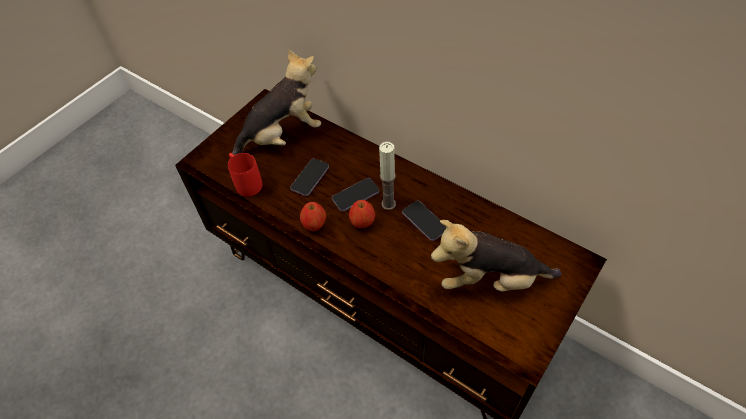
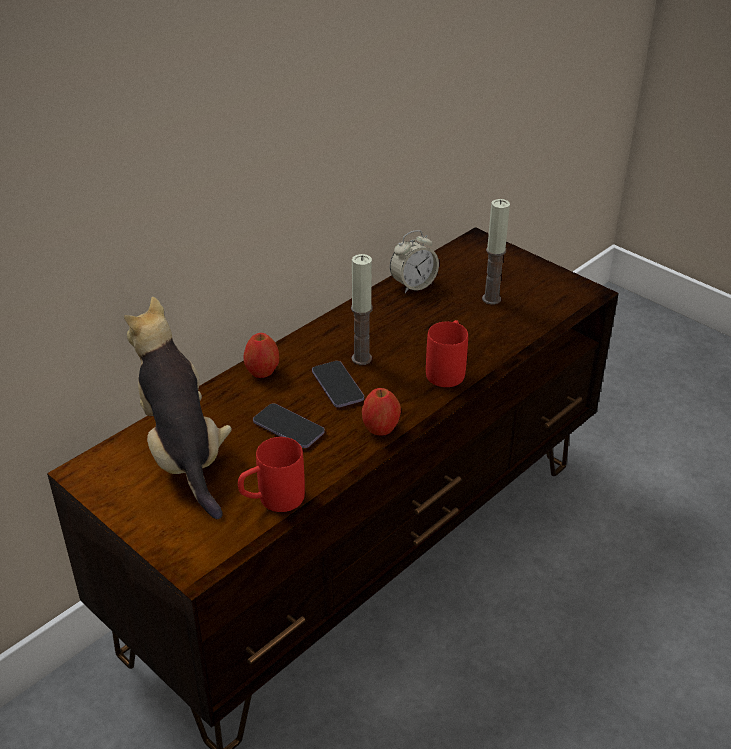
camera: 85 degrees left, 15 degrees down
apple [349,200,375,228] -> apple moved to [244,333,279,378]
phone [402,201,446,241] -> none
plush toy [431,220,562,291] -> candle [482,199,510,304]
none -> alarm clock [390,230,439,293]
none -> red mug [426,320,468,387]

